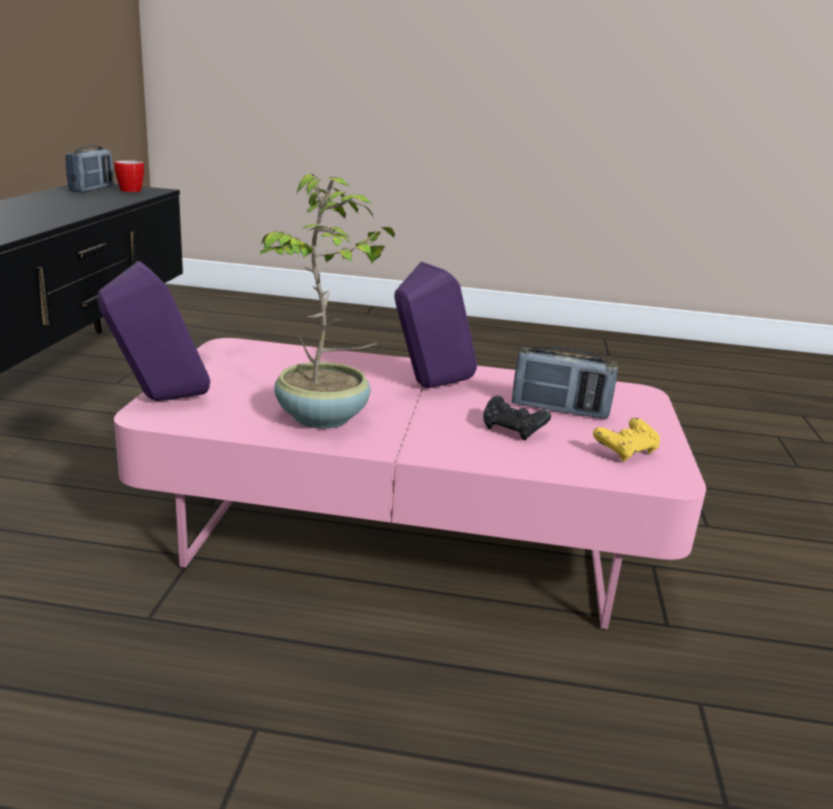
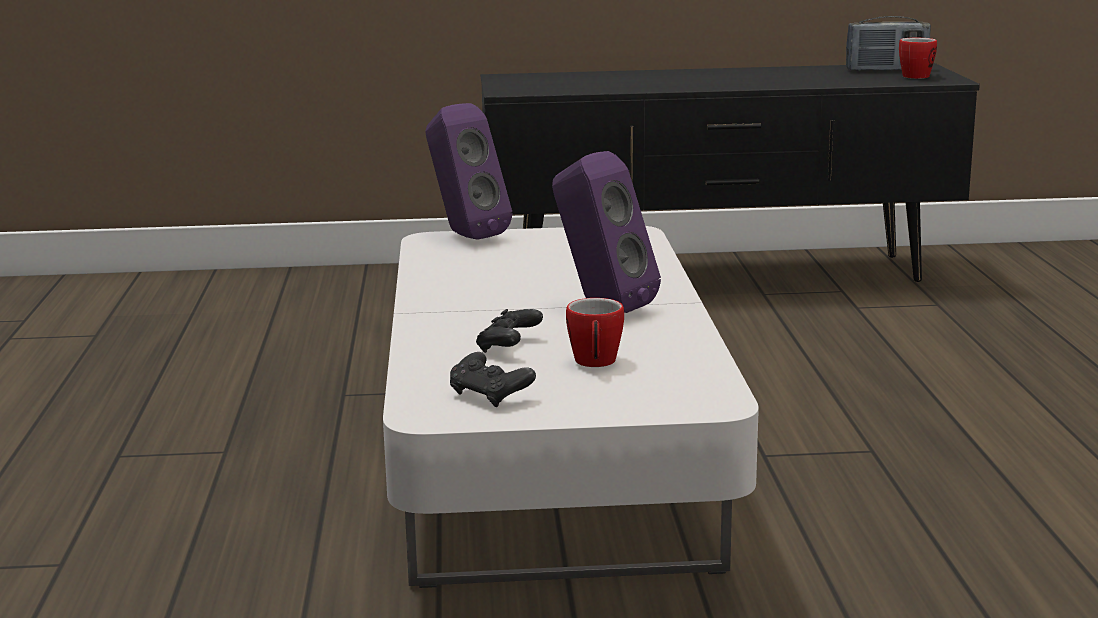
camera: 80 degrees right, 5 degrees down
pink coffee table [114,338,706,629] -> white coffee table [383,226,759,588]
potted plant [259,174,395,429] -> none
radio [512,347,618,419] -> mug [566,298,624,367]
yellow game controller [593,418,660,462] -> black game controller [450,352,536,407]

